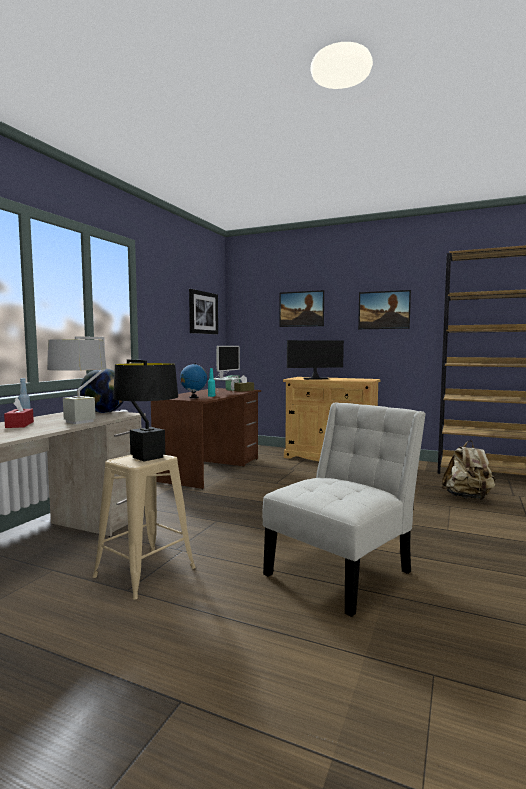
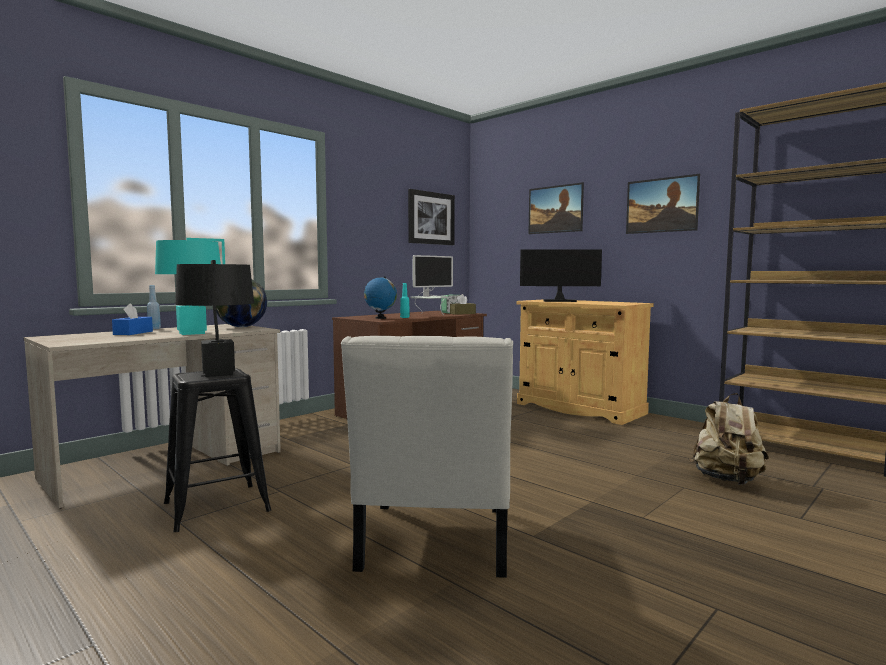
camera: 20 degrees right, 0 degrees up
red tissue box [4,398,34,428] -> blue tissue box [112,303,153,335]
grey table lamp [47,336,106,424] -> turquoise table lamp [155,238,225,335]
beige stool [92,455,196,600] -> black stool [164,368,271,532]
white chair [262,402,426,617] -> white chair turned 120 degrees clockwise [341,336,513,578]

